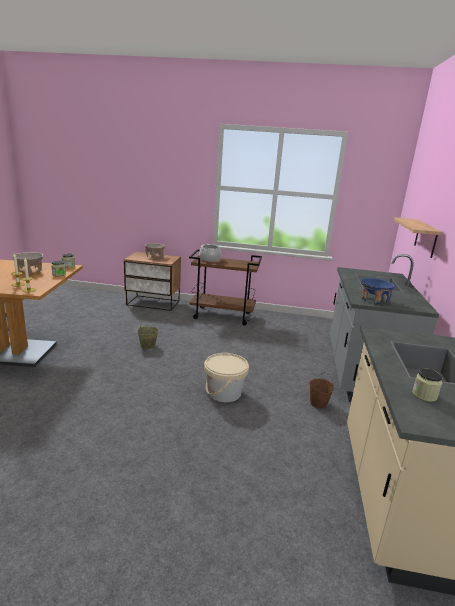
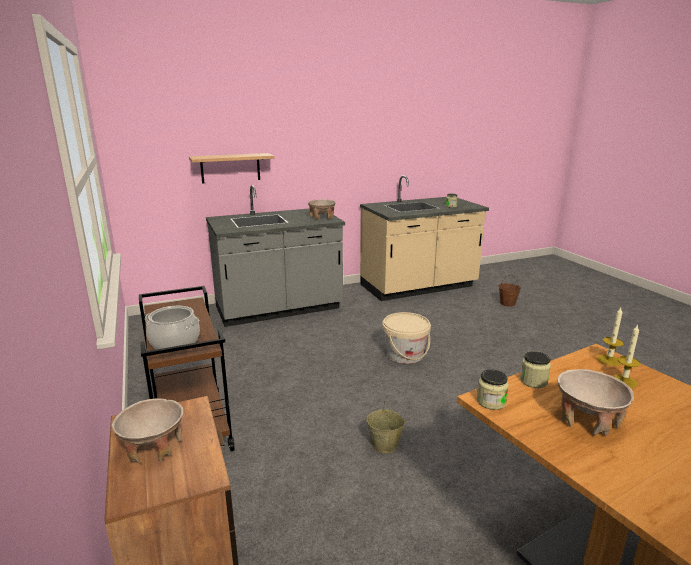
camera: 120 degrees left, 0 degrees up
brown bucket [310,372,334,409] -> brown bucket moved to [499,275,521,307]
blue bowl [361,278,395,304] -> beige bowl [308,199,336,221]

